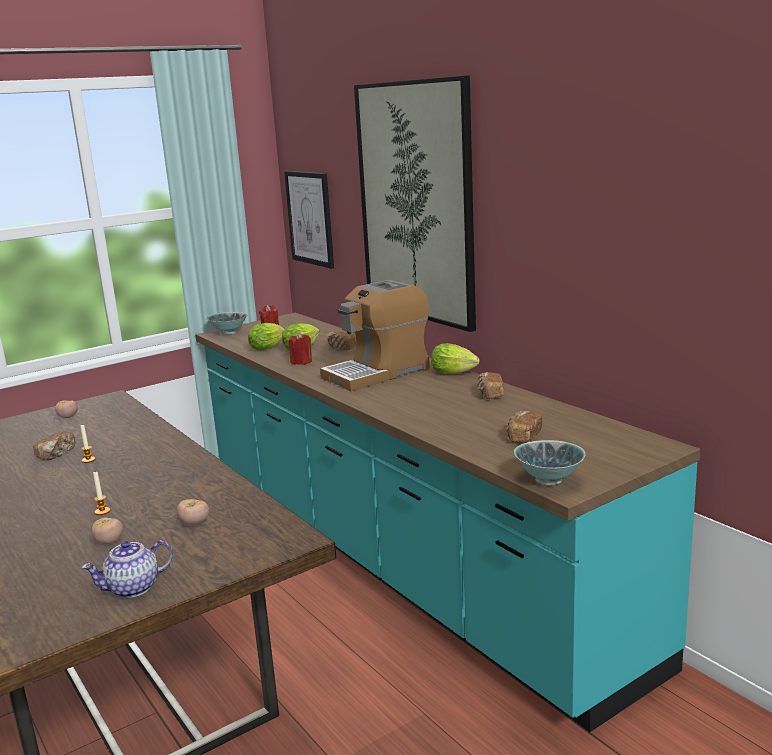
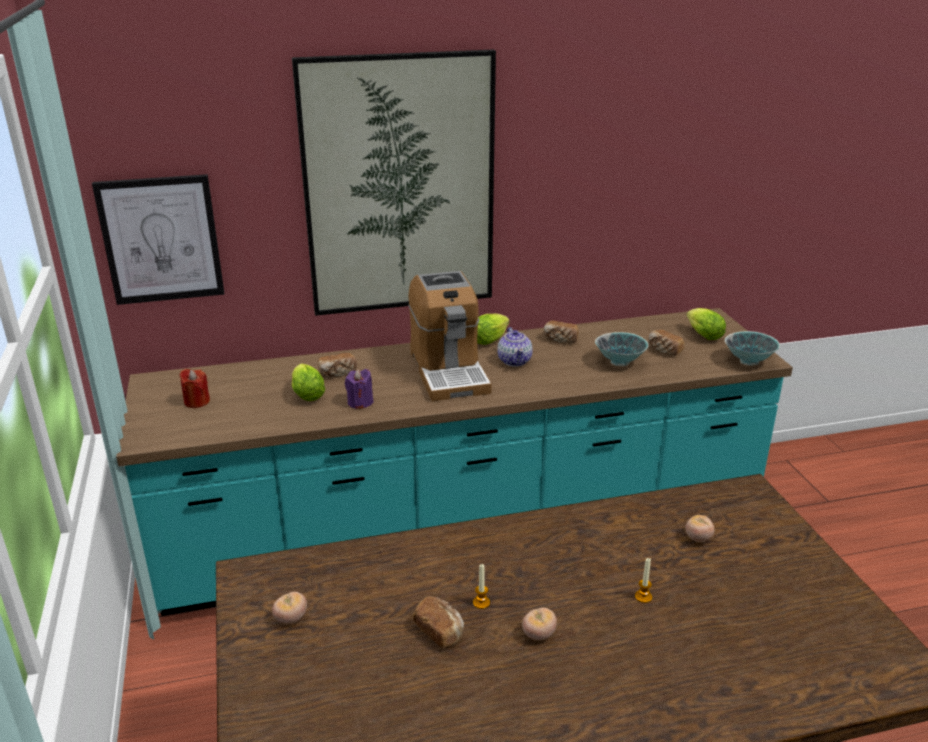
camera: 70 degrees left, 10 degrees up
teapot [81,540,173,598] -> teapot moved to [497,327,533,367]
tomato [92,518,123,544] -> tomato moved to [522,608,557,640]
bowl [206,312,247,334] -> bowl moved to [595,332,648,366]
lettuce [248,323,285,351] -> lettuce moved to [686,308,726,340]
red candle [288,332,312,365] -> purple candle [345,369,374,409]

